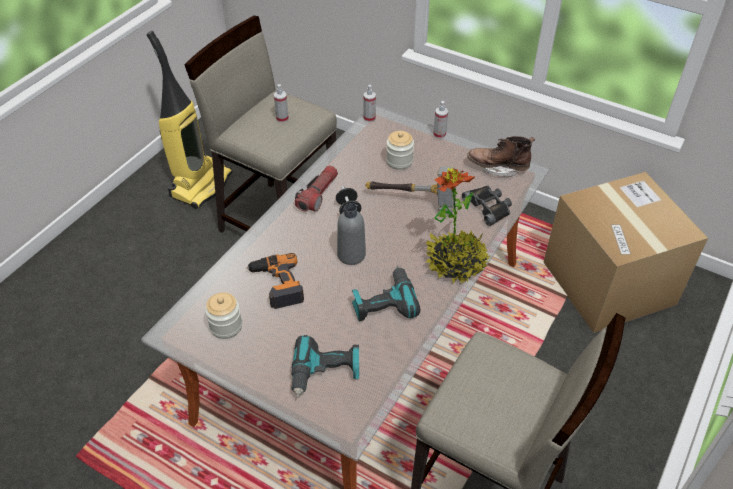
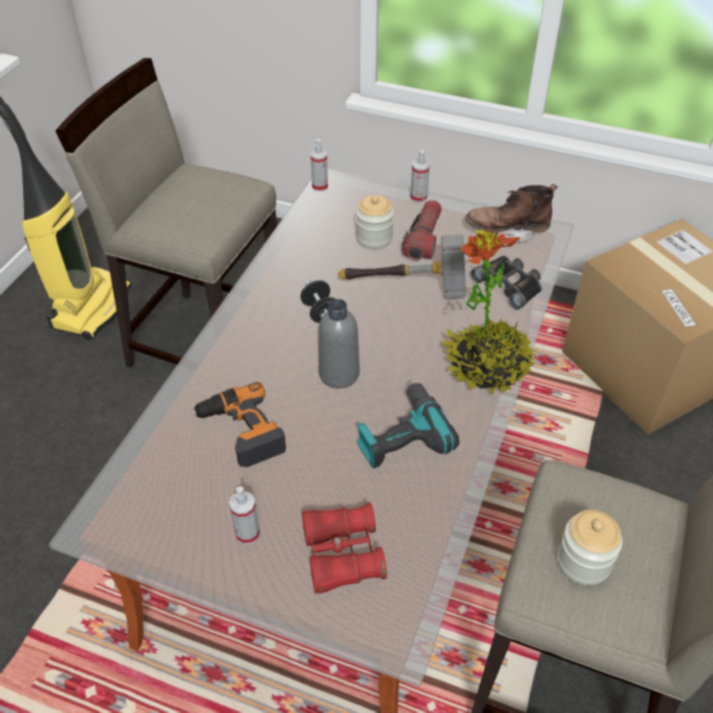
camera: 10 degrees left, 0 degrees up
jar [205,292,242,339] -> jar moved to [557,510,623,586]
spray bottle [274,84,289,122] -> spray bottle moved to [229,486,260,544]
power drill [291,335,359,398] -> red binoculars [302,502,387,594]
flashlight [295,165,338,212] -> flashlight moved to [402,200,442,260]

